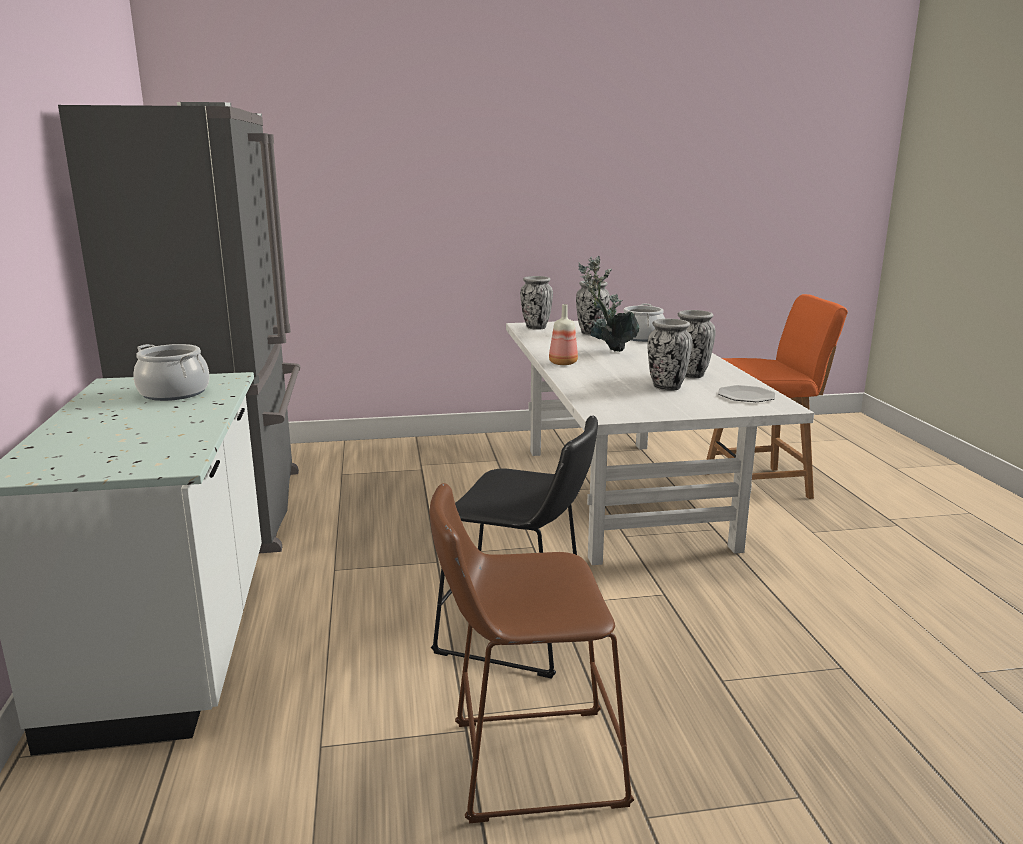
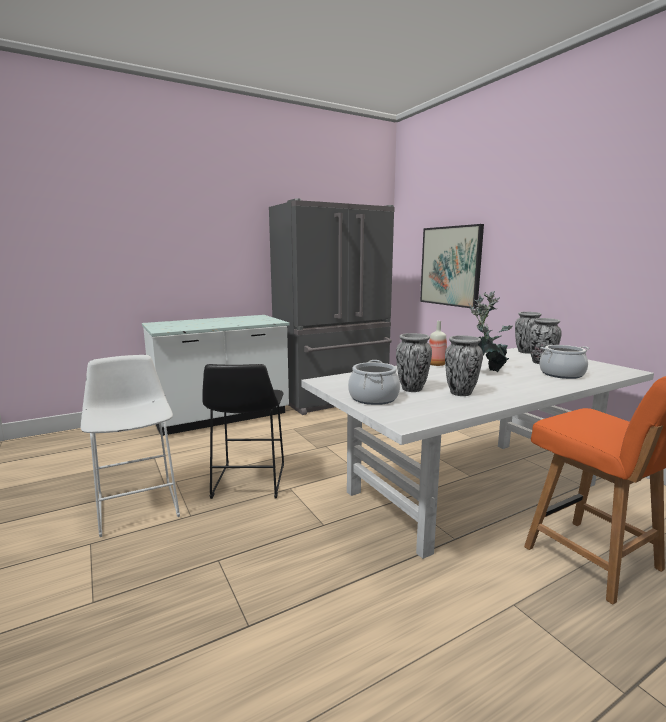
camera: 70 degrees right, 5 degrees down
cooking pot [134,344,209,401] -> cooking pot moved to [348,360,400,405]
brown stool [429,483,634,823] -> white stool [81,355,180,537]
plate [718,385,775,402] -> none
none -> picture [420,224,484,309]

